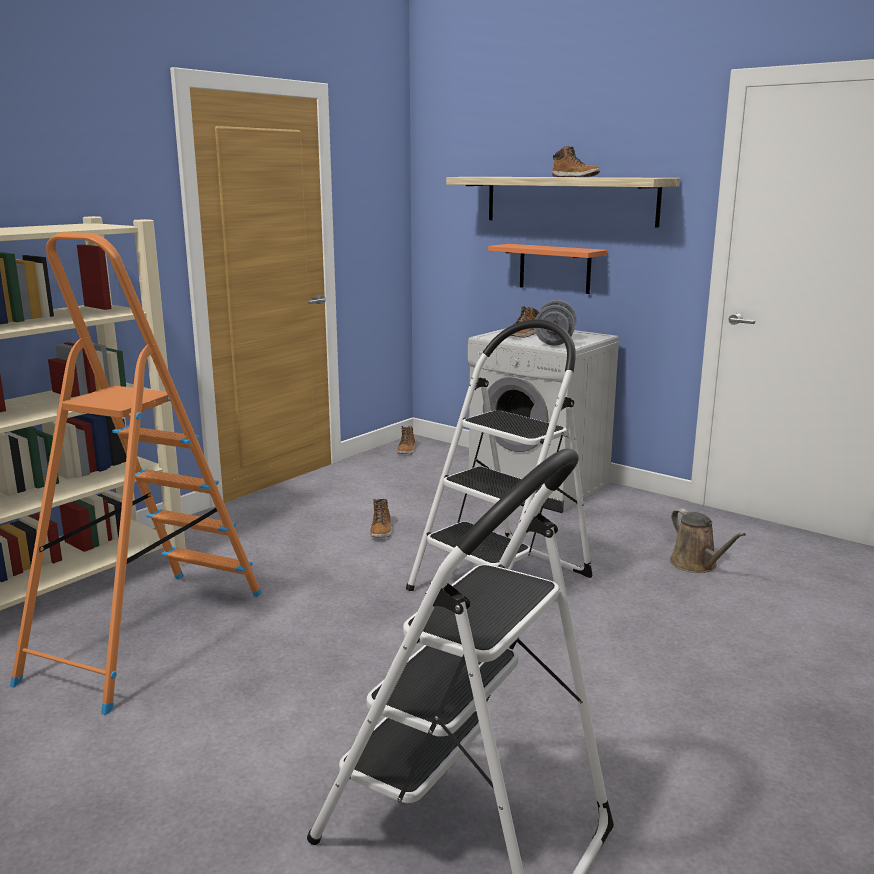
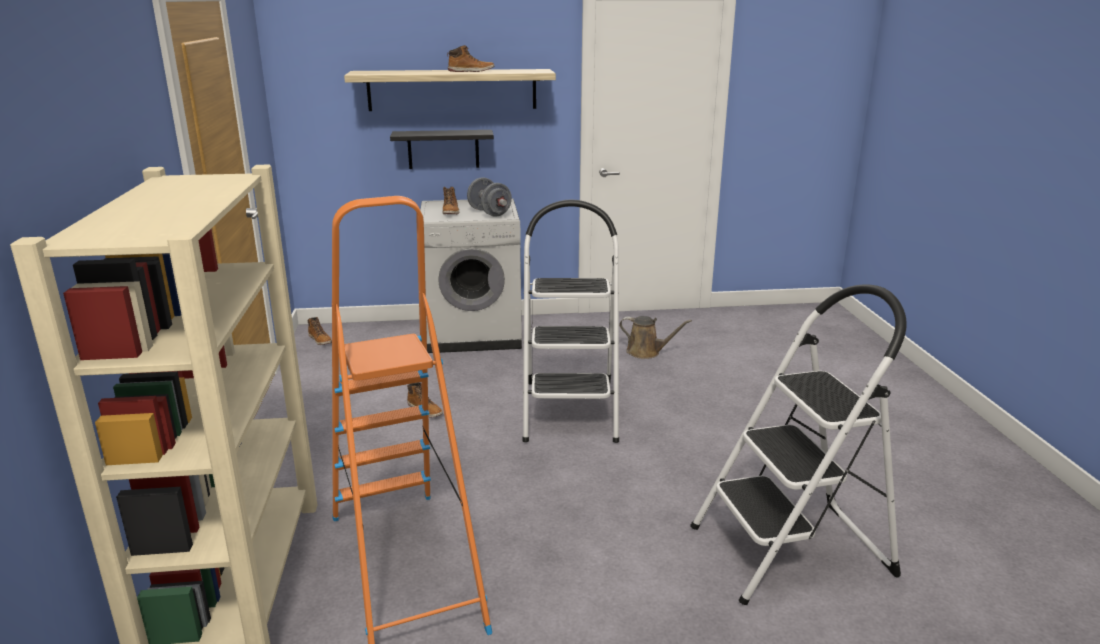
camera: 45 degrees left, 5 degrees up
orange shelf [488,244,607,294] -> black shelf [390,130,494,169]

